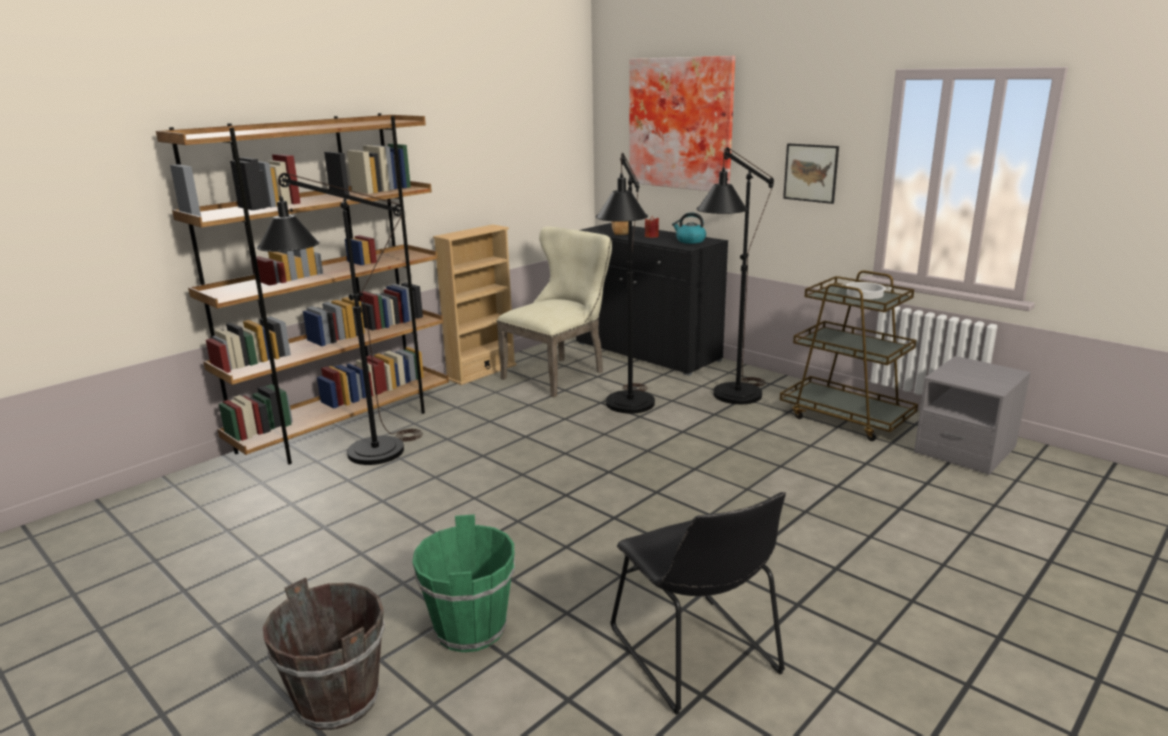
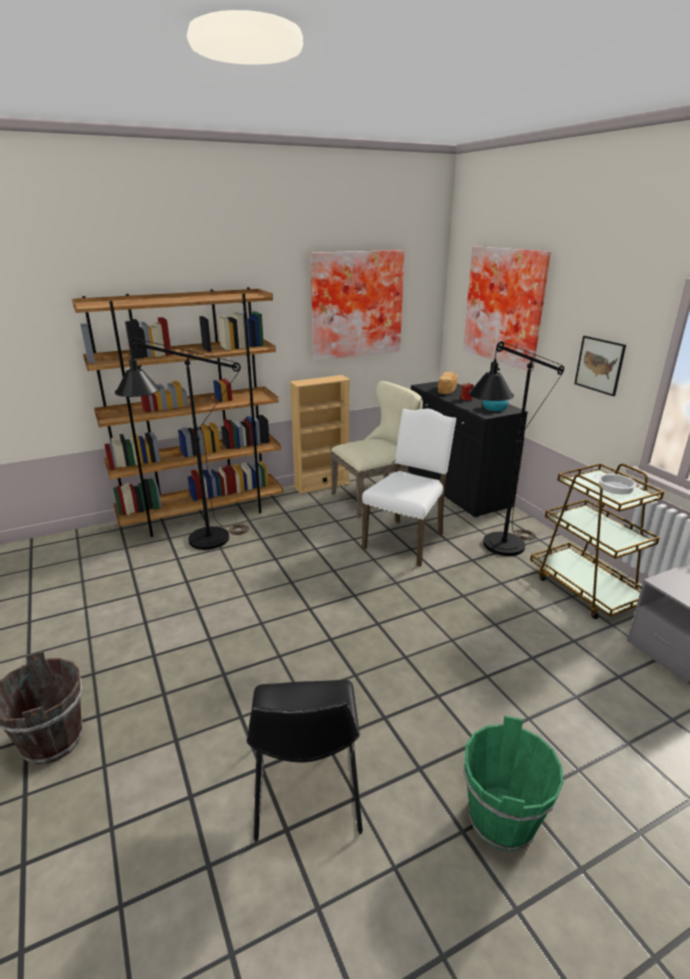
camera: 20 degrees right, 5 degrees up
green bucket [412,515,515,652] -> green bucket moved to [463,716,564,851]
black floor lamp [596,152,655,414] -> white chair [362,409,456,567]
none -> picture [311,250,404,361]

